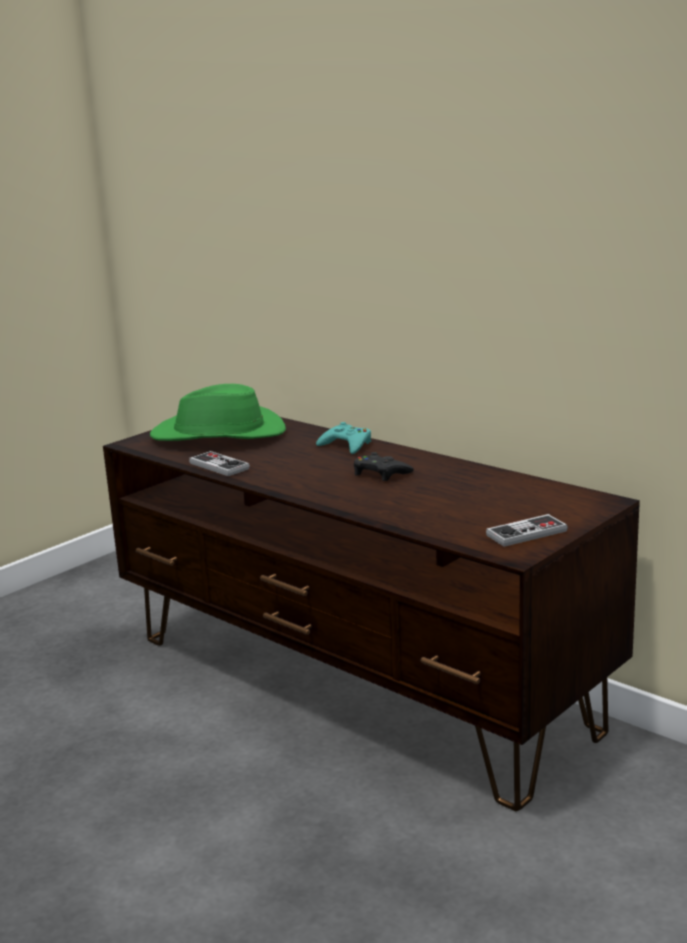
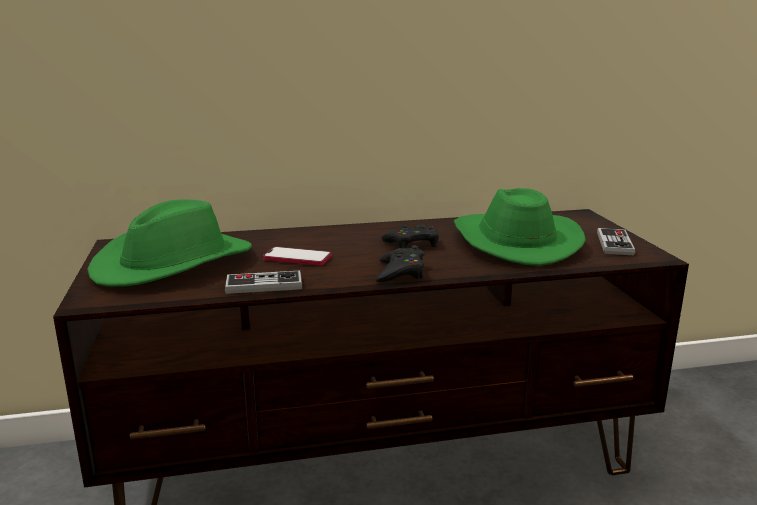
camera: 55 degrees left, 0 degrees up
turquoise game controller [316,422,371,454] -> none
none -> phone [263,247,331,266]
none -> black game controller [376,246,425,282]
none -> green hat [454,188,586,266]

